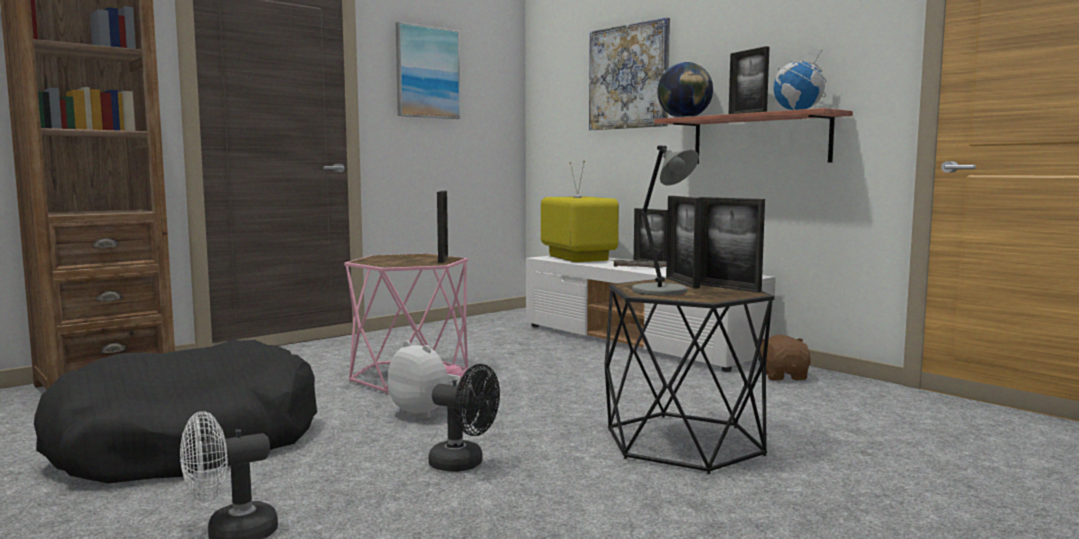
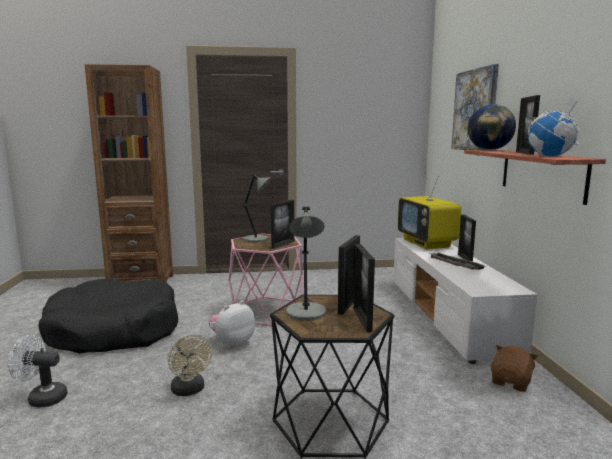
camera: 35 degrees right, 5 degrees up
plush toy [388,340,465,419] -> plush toy turned 120 degrees counterclockwise [209,301,255,349]
picture [396,22,461,119] -> none
black fan [428,364,500,472] -> beige fan [168,334,212,396]
television [541,161,619,262] -> television turned 150 degrees clockwise [398,172,461,249]
none -> grey table lamp [243,175,271,242]

